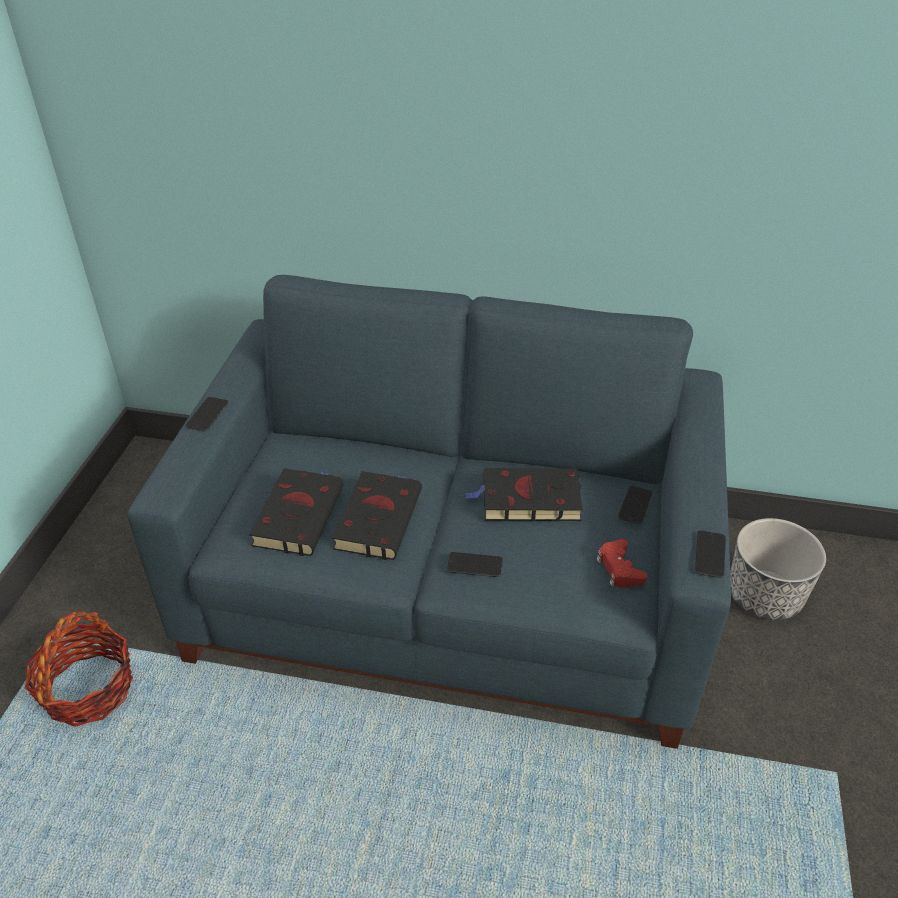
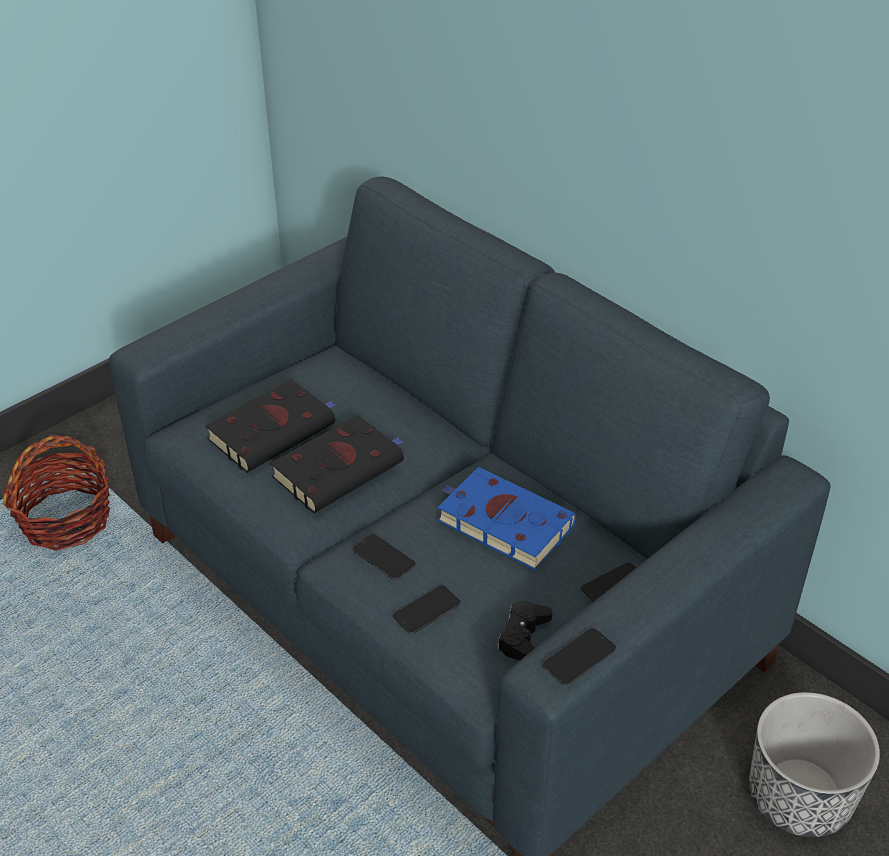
camera: 35 degrees right, 0 degrees up
phone [185,397,229,432] -> phone moved to [393,585,461,634]
black book [465,468,583,521] -> blue book [438,467,576,570]
red game controller [597,539,647,588] -> black game controller [497,601,553,661]

